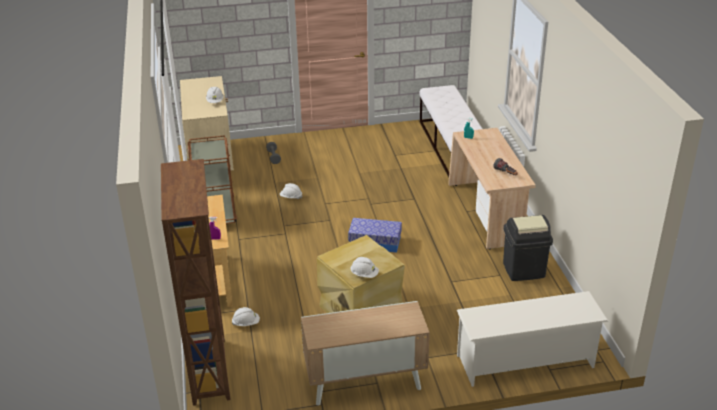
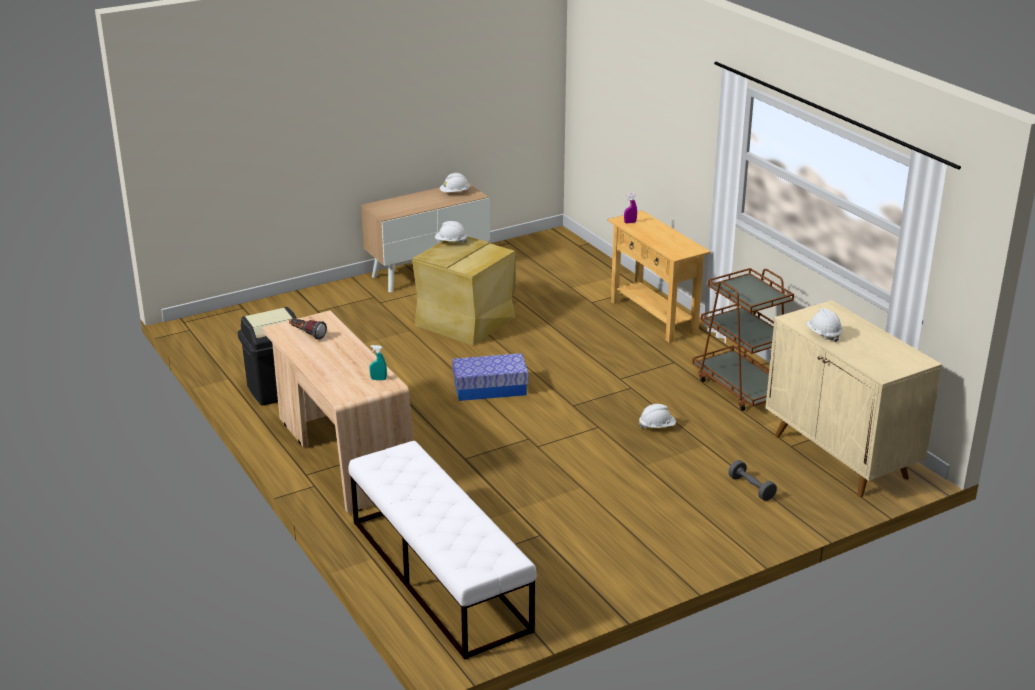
camera: 160 degrees right, 5 degrees down
brown bookcase [161,159,231,406] -> none
white hard hat [232,307,260,326] -> white hard hat moved to [440,173,470,192]
white shoe rack [457,291,608,387] -> none

